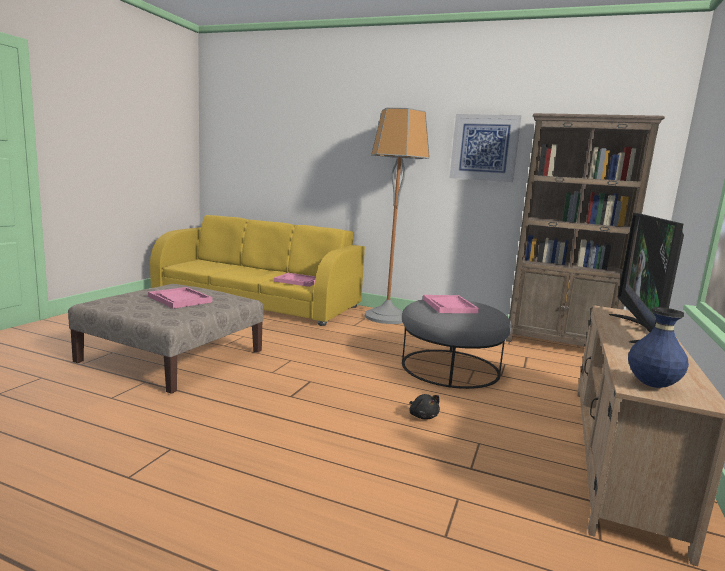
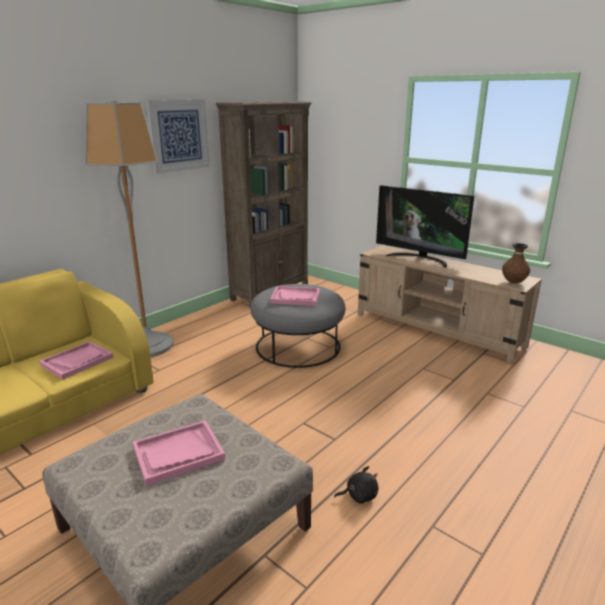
camera: 70 degrees left, 10 degrees up
black plush toy [409,394,440,420] -> black plush toy moved to [334,466,378,504]
blue vase [628,307,689,388] -> brown vase [502,243,530,283]

